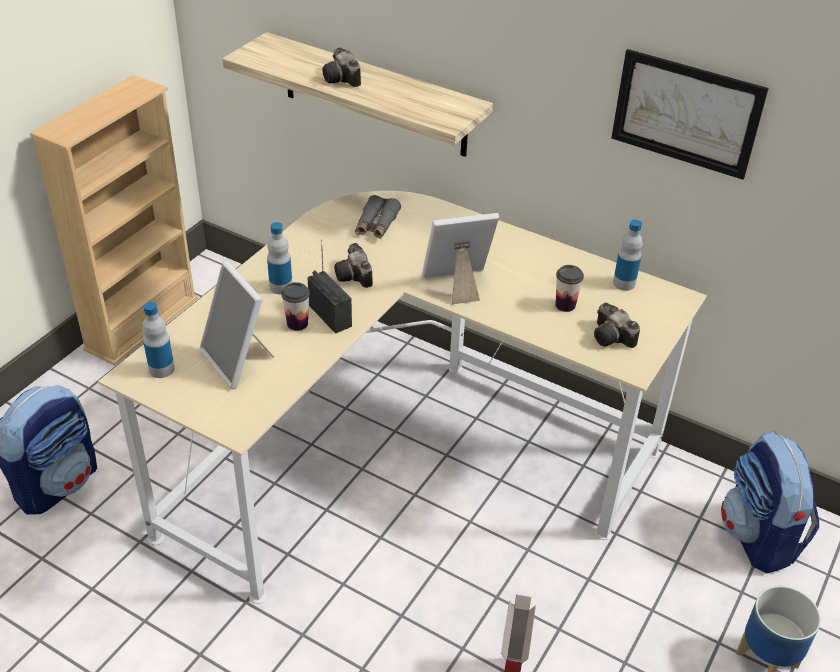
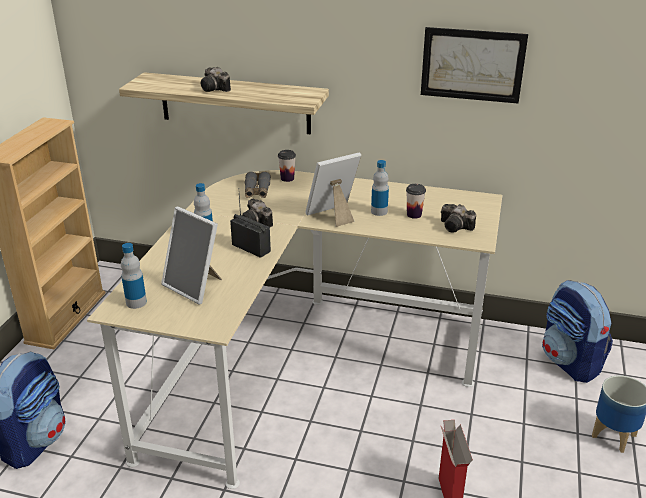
camera: 15 degrees left, 10 degrees down
cup [281,282,310,331] -> cup moved to [278,150,296,182]
bottle [613,220,643,291] -> bottle moved to [371,160,389,216]

